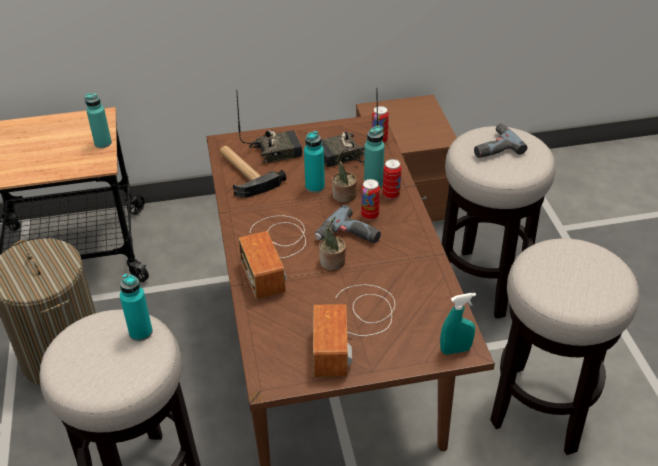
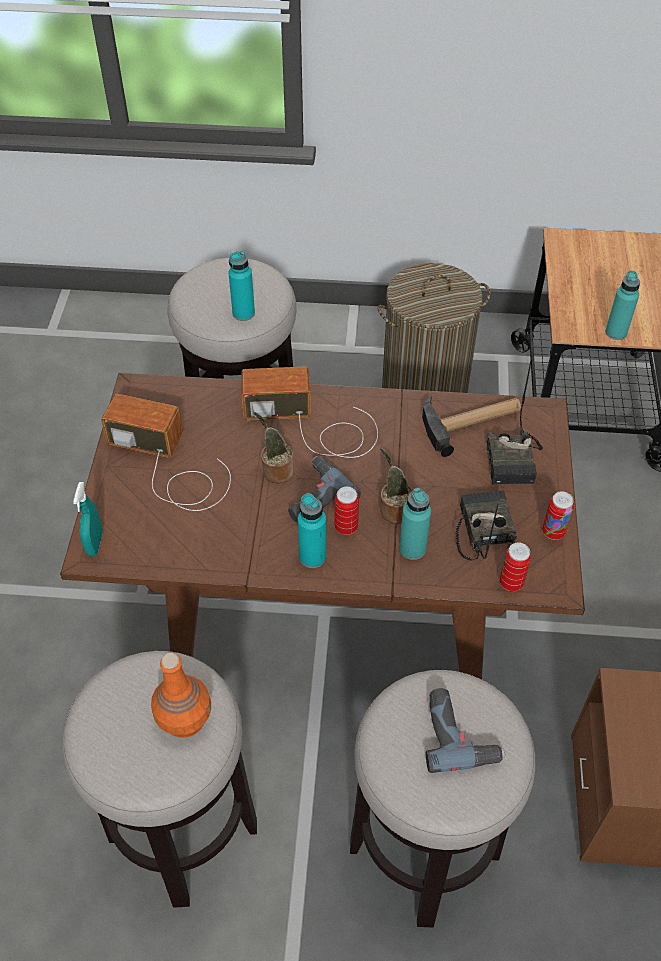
camera: 105 degrees right, 10 degrees up
turquoise bottle [304,131,325,193] -> turquoise bottle moved to [298,493,326,568]
can [383,159,401,199] -> can moved to [542,491,574,540]
none -> orange bottle [151,653,211,738]

